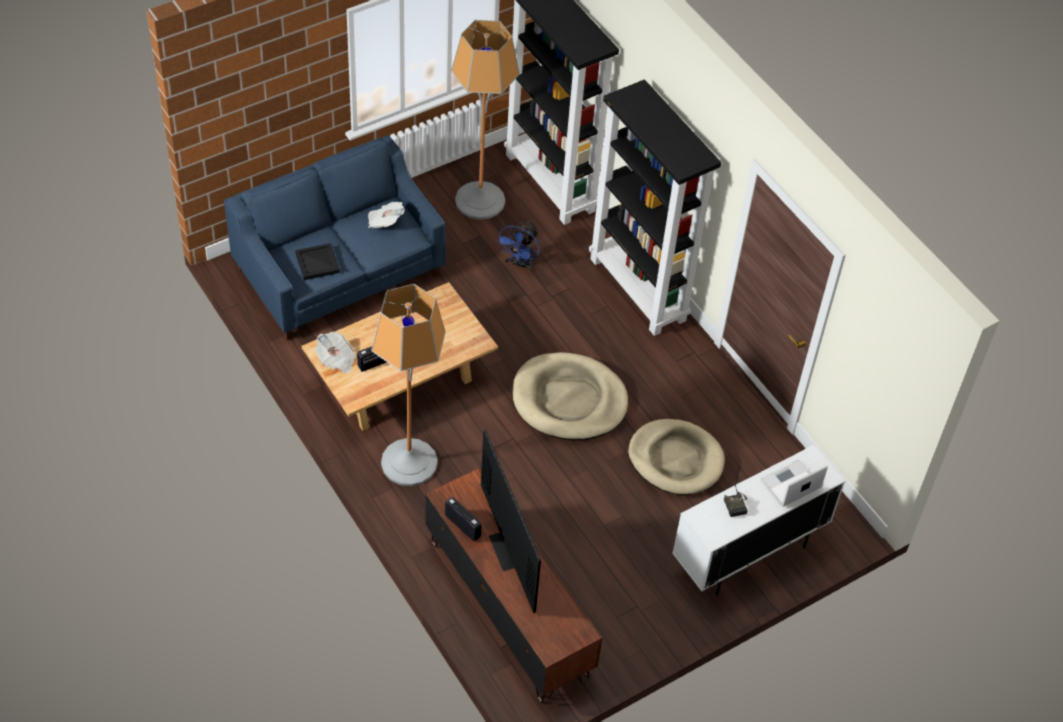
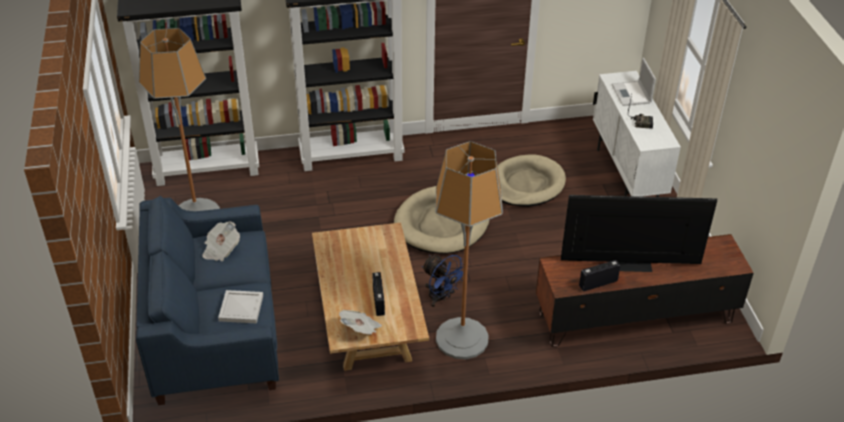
camera: 65 degrees left, 10 degrees down
black tray [295,243,340,280] -> white tray [218,290,263,323]
blue fan [496,220,540,272] -> blue fan moved to [422,255,464,307]

